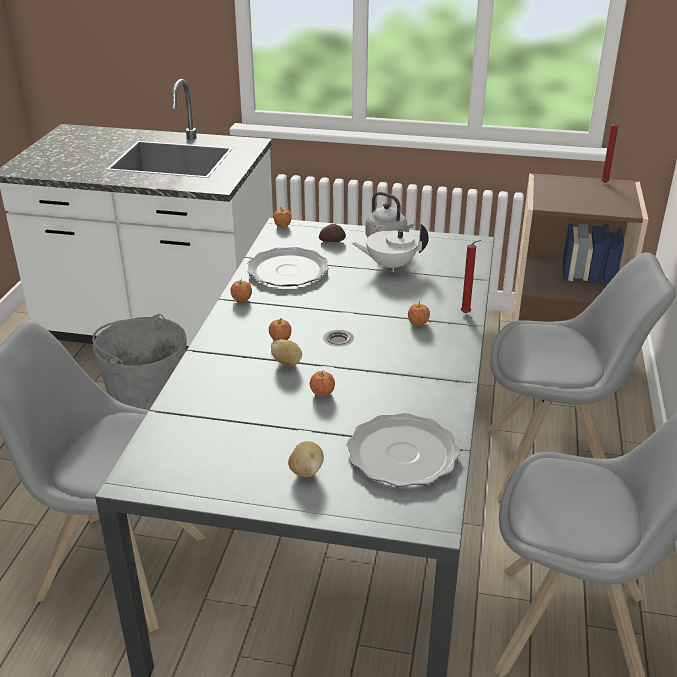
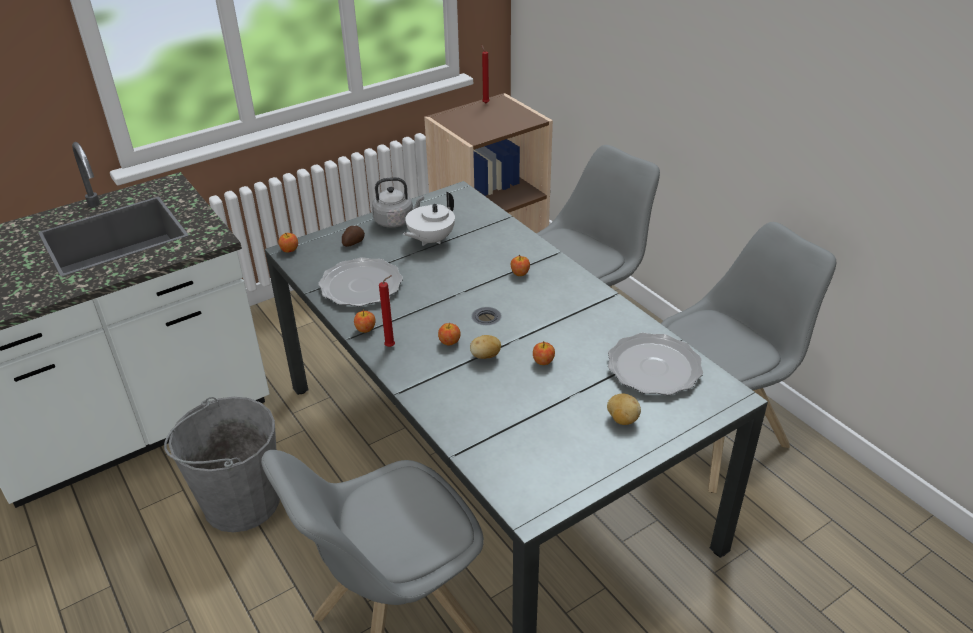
camera: 45 degrees left, 5 degrees up
red candle [461,240,481,314] -> red candle moved to [379,275,395,347]

